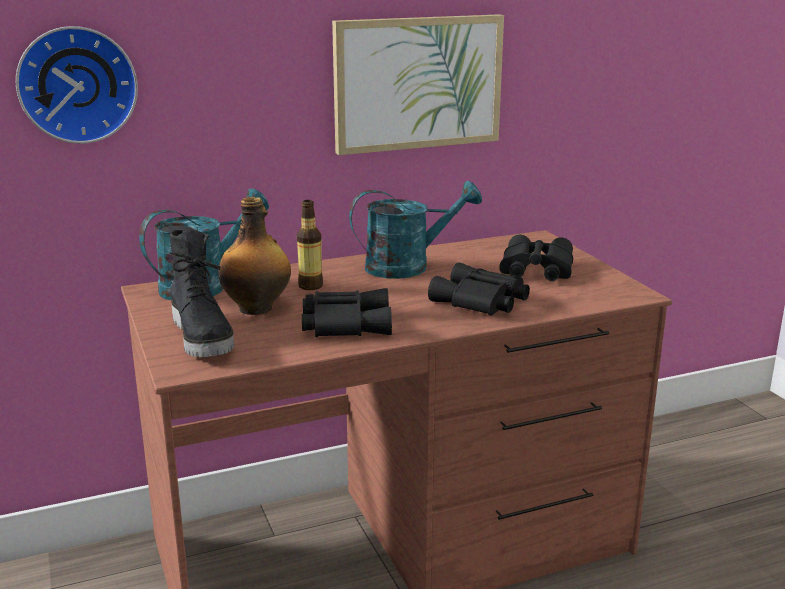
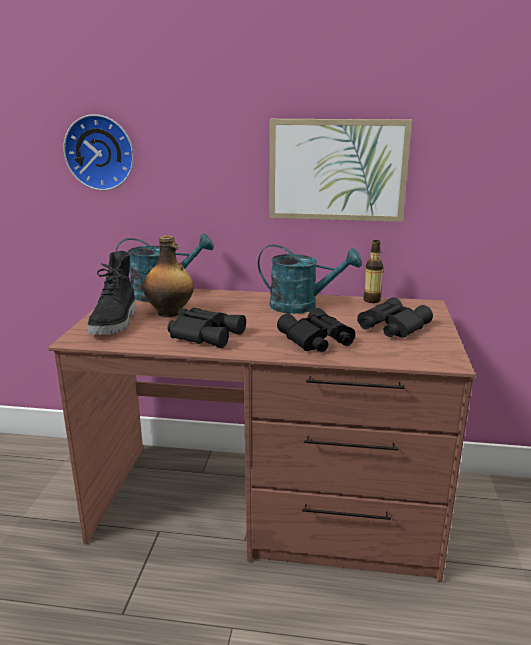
camera: 30 degrees right, 0 degrees up
bottle [297,200,323,290] -> bottle moved to [363,240,383,303]

